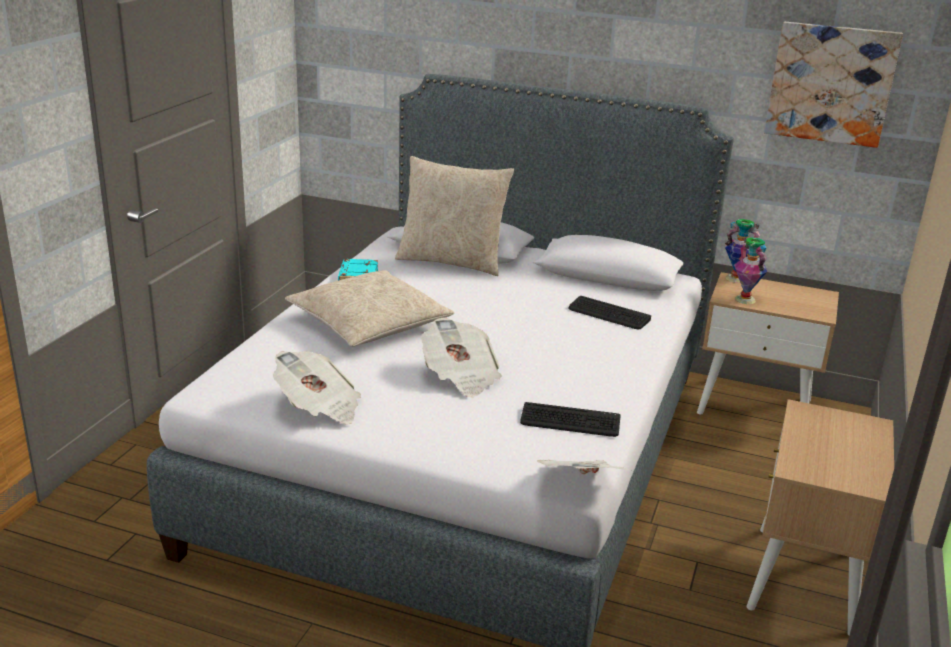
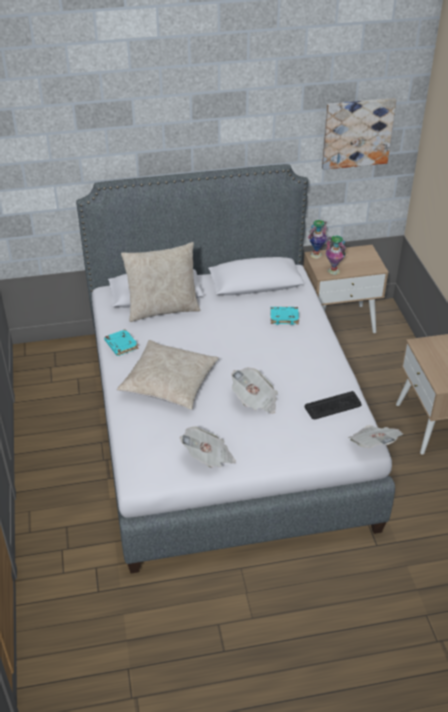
camera: 30 degrees left, 15 degrees up
keyboard [568,296,651,329] -> turquoise book [270,307,299,325]

